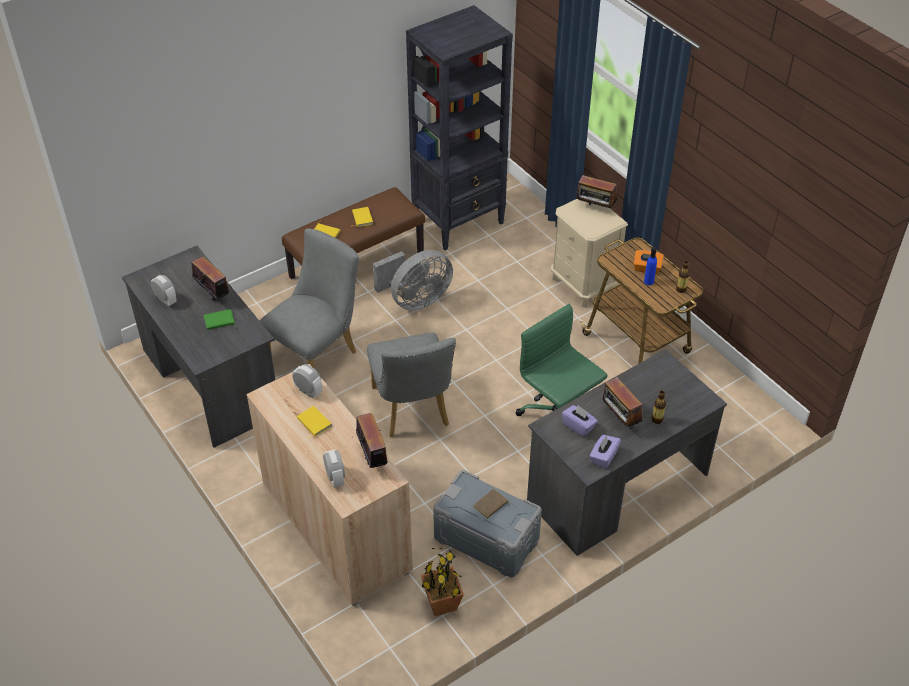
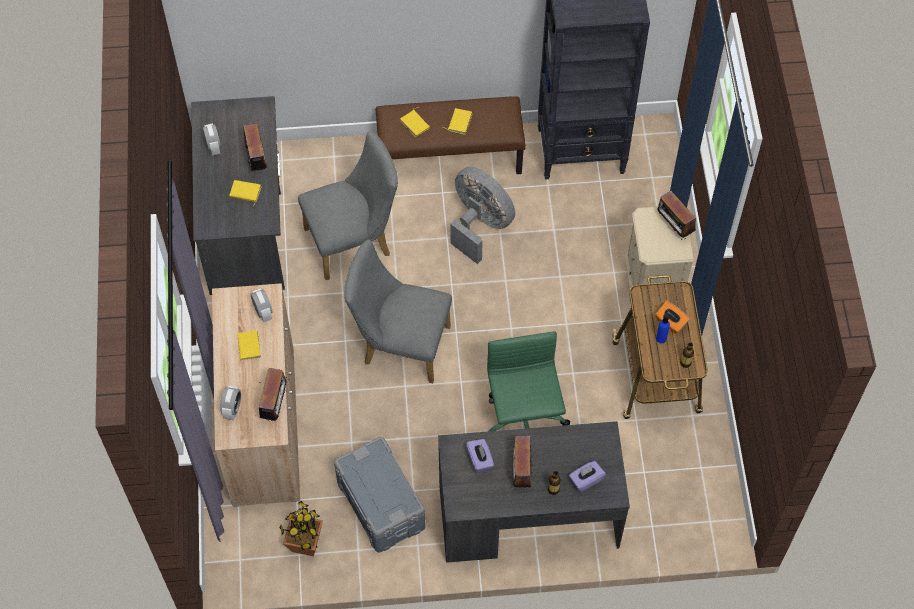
camera: 30 degrees right, 15 degrees up
green book [203,309,236,330] -> yellow book [229,180,261,204]
grey chair [367,332,456,437] -> grey chair turned 90 degrees clockwise [344,240,452,383]
grey fan [373,250,453,311] -> grey fan turned 135 degrees counterclockwise [450,167,515,264]
brown book [473,488,513,519] -> none
purple tissue box [589,435,621,469] -> purple tissue box moved to [569,461,606,492]

